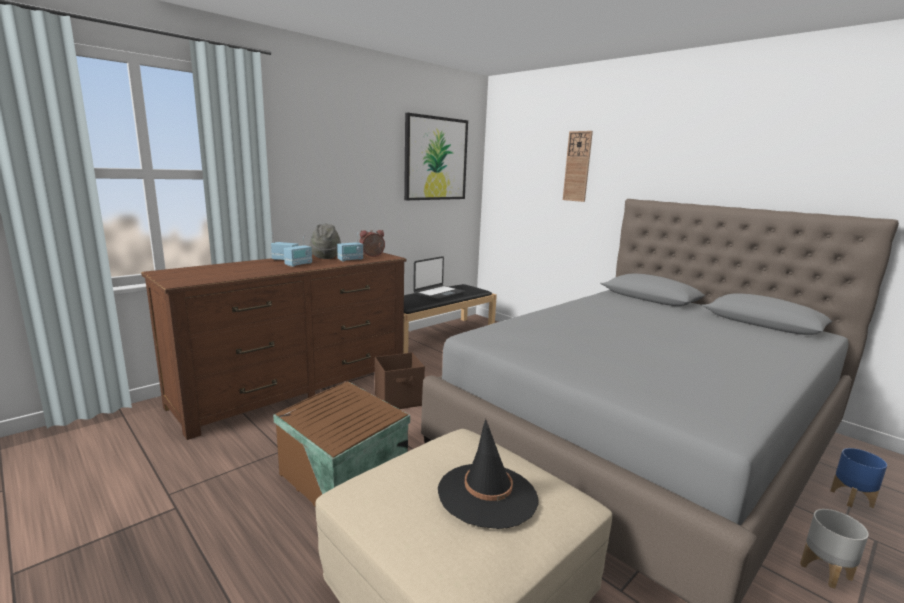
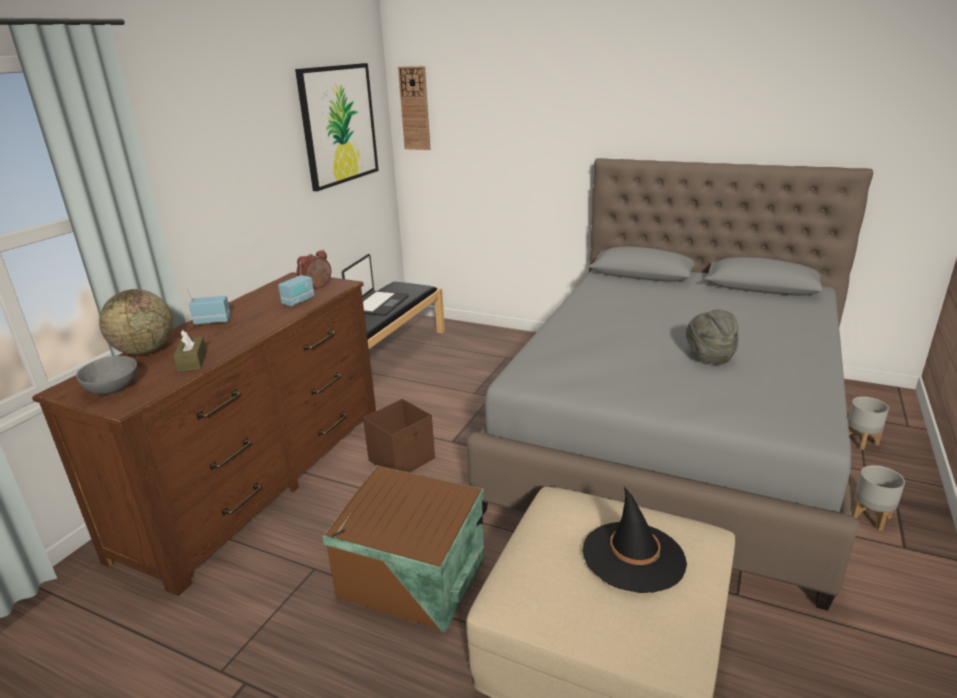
camera: 20 degrees left, 10 degrees up
radio [284,235,312,267] -> none
grey hat [309,223,341,259] -> grey hat moved to [686,309,738,365]
wall clock [563,131,593,202] -> wall clock moved to [398,66,430,150]
blue planter [830,448,887,508] -> grey planter [848,397,889,450]
none -> grey bowl [76,356,137,395]
none -> globe [99,289,173,355]
none -> brown tissue box [173,330,207,372]

